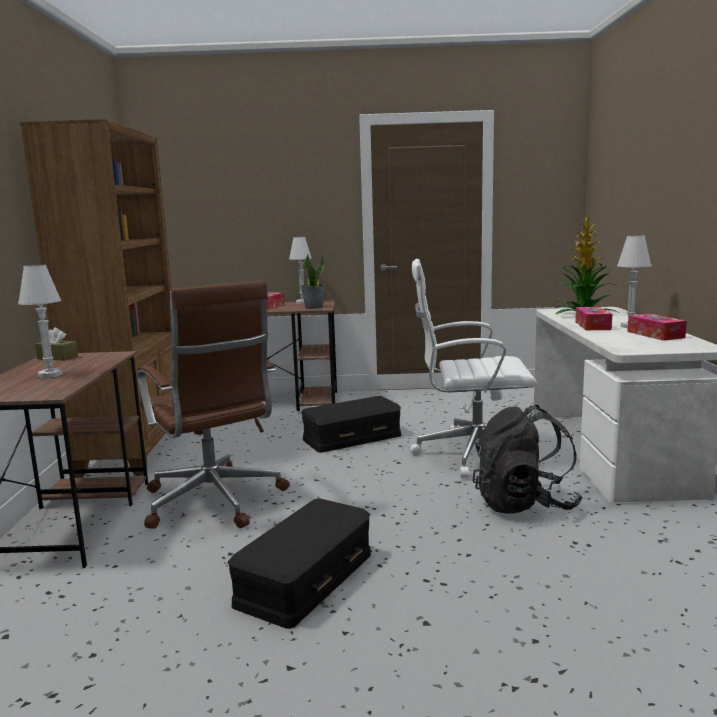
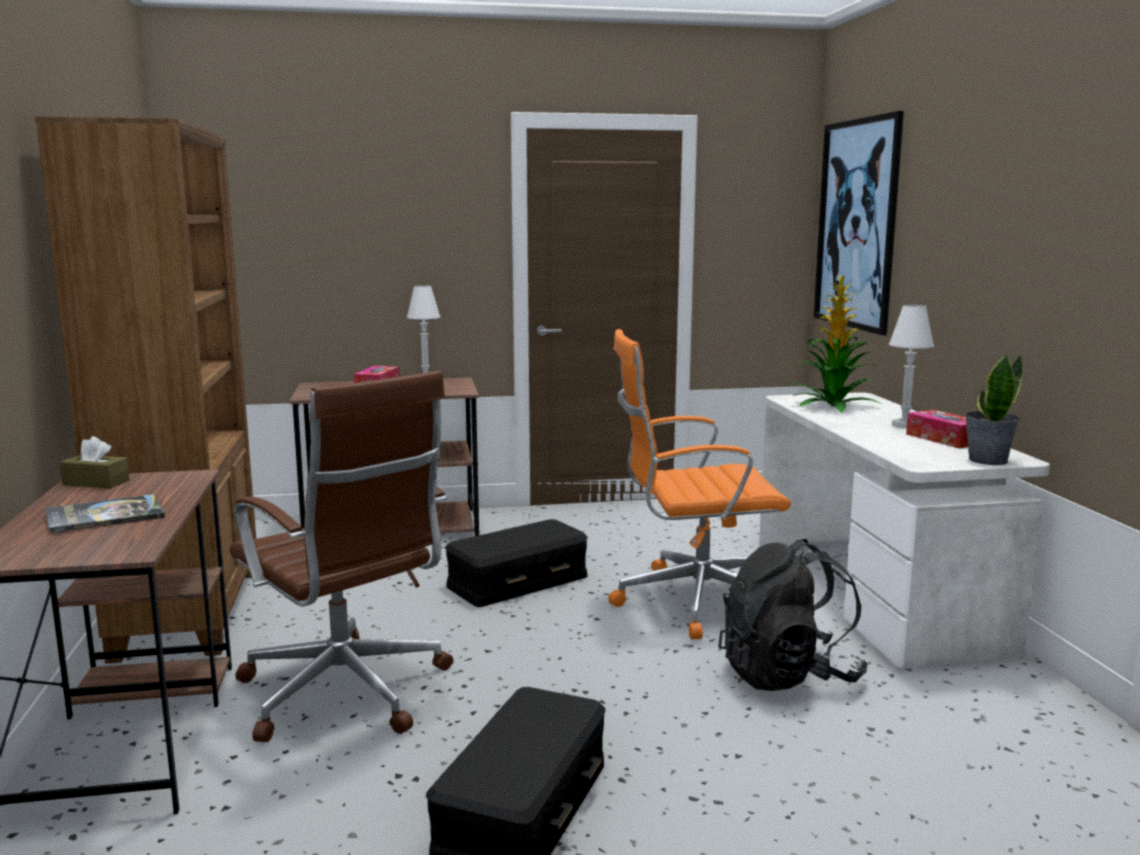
camera: 10 degrees left, 0 degrees up
white table lamp [18,265,62,378] -> book [45,494,165,533]
potted plant [301,254,325,309] -> potted plant moved to [965,354,1023,465]
white office chair [410,259,542,478] -> orange office chair [608,329,791,640]
tissue box [575,307,612,330] -> none
none -> picture [814,111,904,335]

